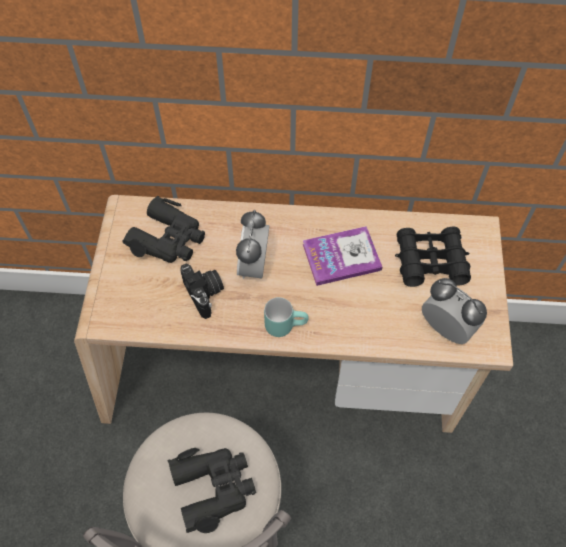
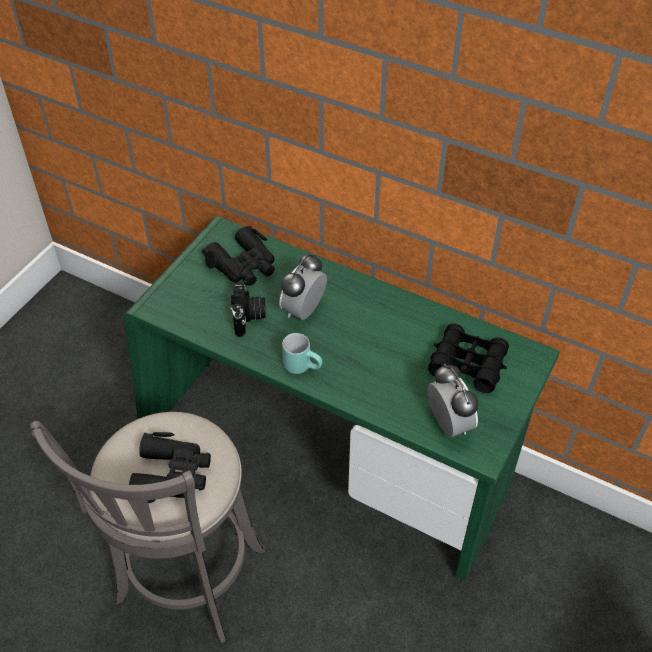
camera: 25 degrees right, 10 degrees down
beige desk [74,195,513,433] -> green desk [124,217,560,581]
book [303,226,382,286] -> none

